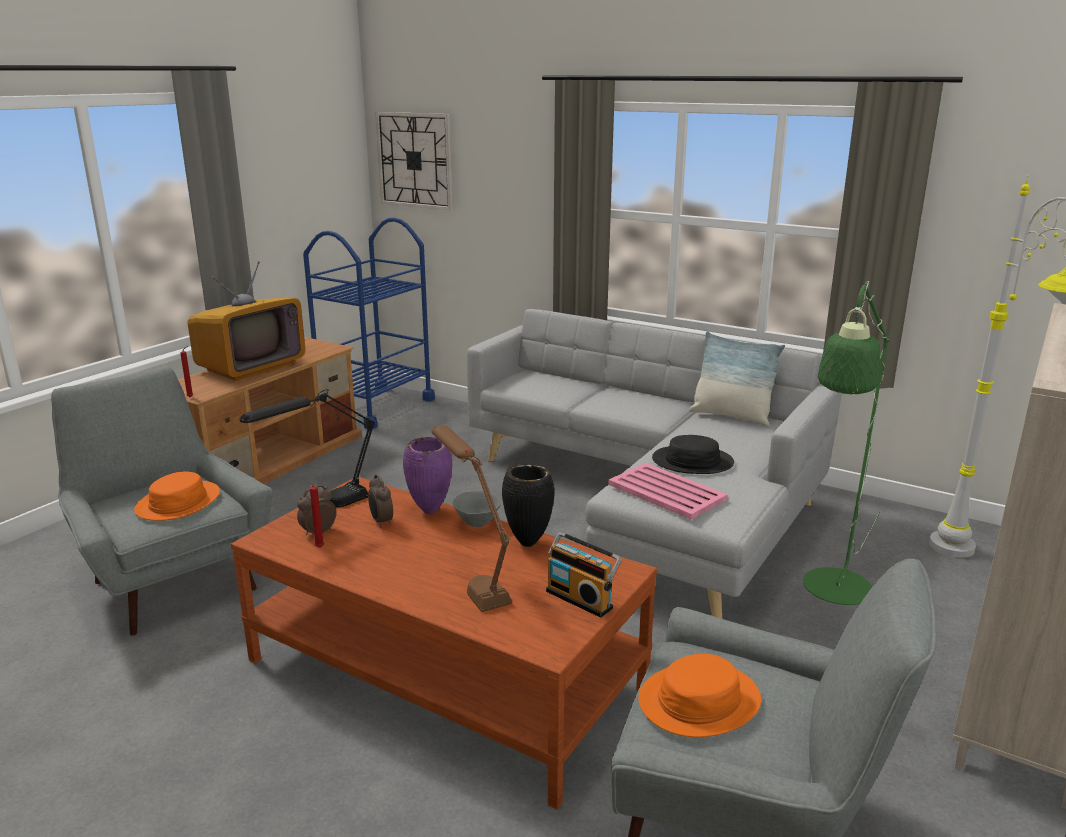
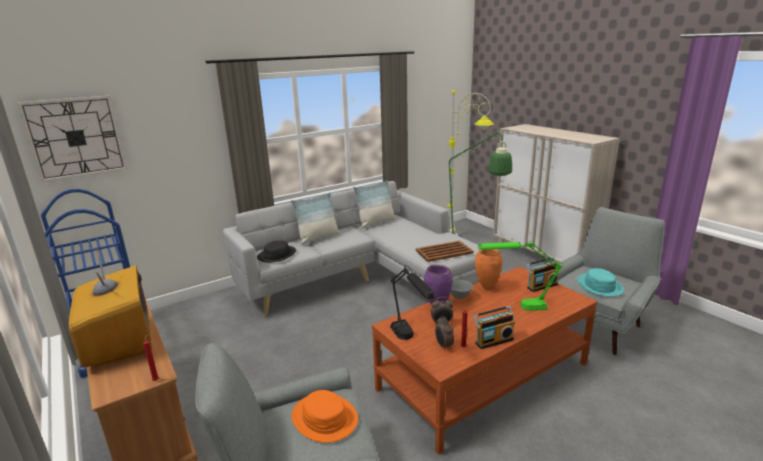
camera: 65 degrees left, 0 degrees up
brown table lamp [432,425,512,612] -> green table lamp [478,241,564,311]
black vase [502,464,555,547] -> orange vase [475,249,502,290]
pink tray [608,463,728,520] -> brown tray [416,241,473,262]
orange hat [638,654,761,737] -> turquoise hat [577,268,624,296]
black hat [652,435,734,474] -> black hat moved to [257,240,296,263]
none -> pillow [291,192,340,245]
none -> radio [473,306,515,349]

